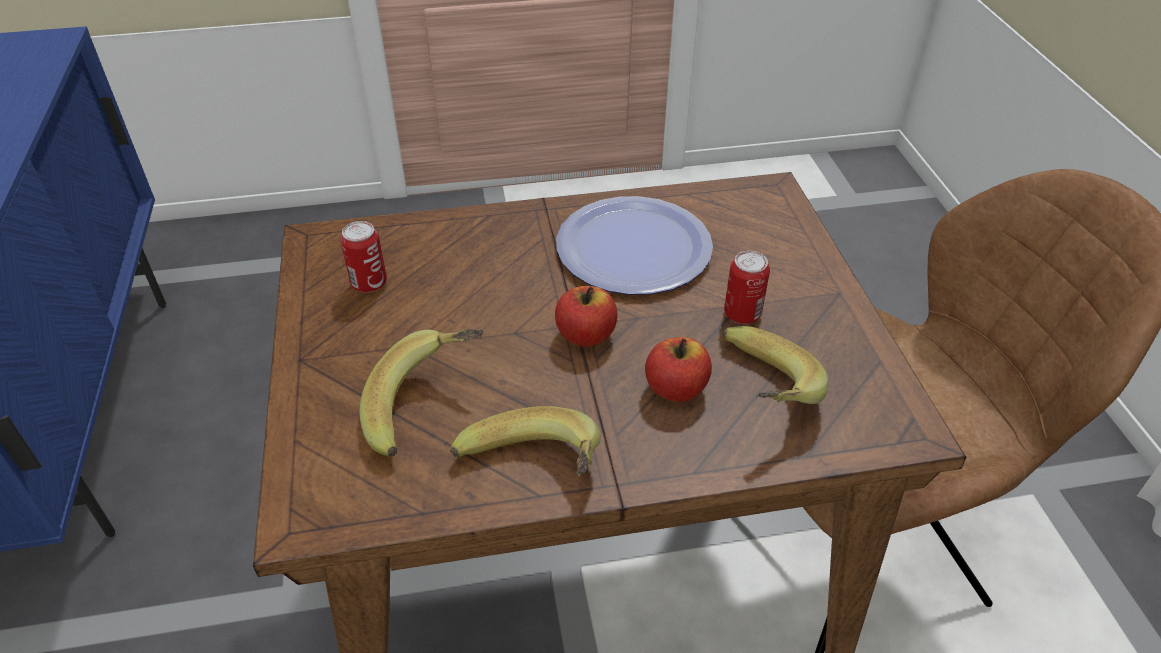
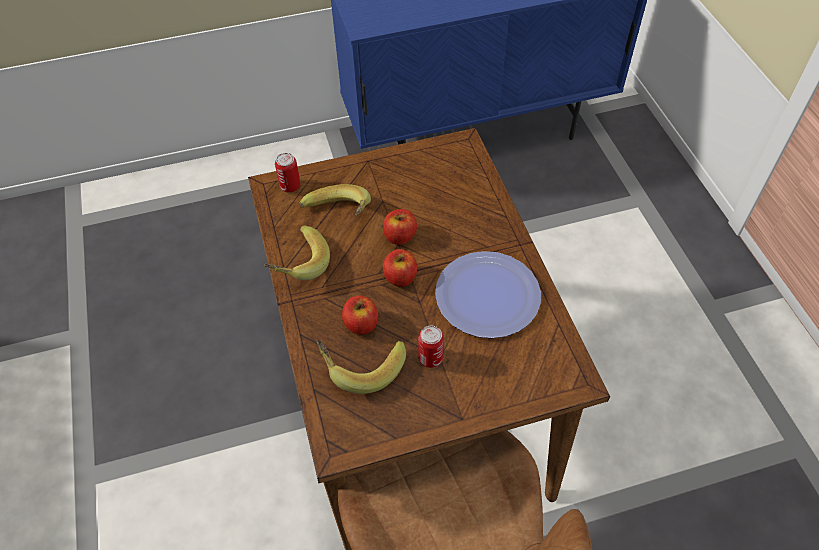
camera: 85 degrees right, 10 degrees up
can [340,221,387,293] -> can moved to [275,153,301,193]
none -> apple [383,209,417,245]

